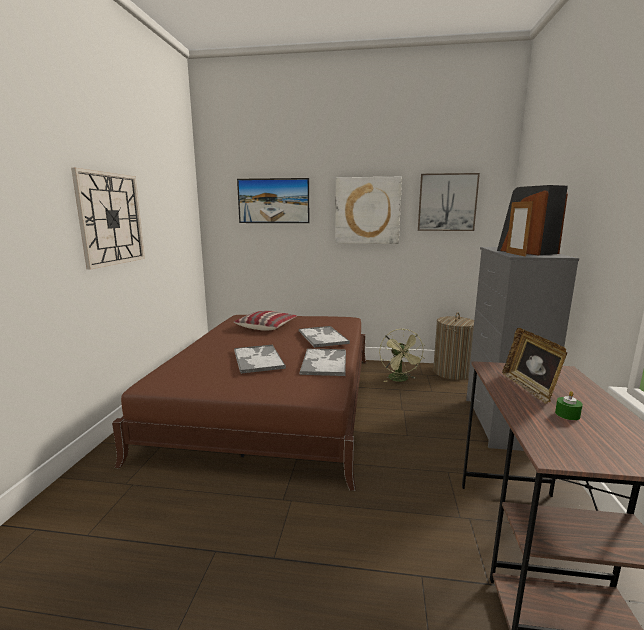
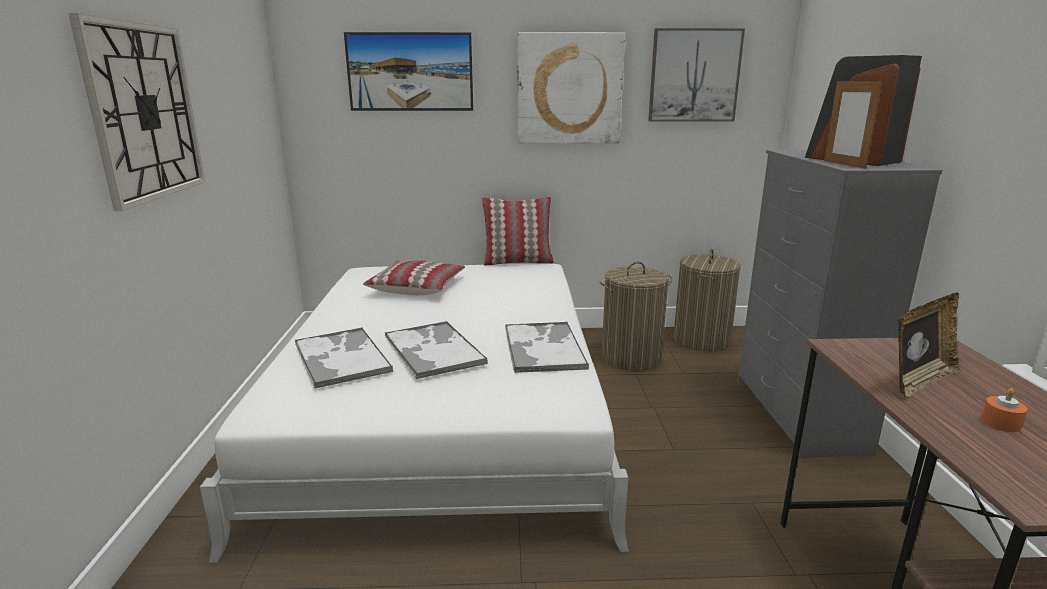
camera: 10 degrees left, 5 degrees up
brown bed [112,315,366,491] -> white bed [200,263,629,563]
tray [299,326,350,347] -> tray moved to [295,327,393,389]
green fan [379,328,425,382] -> laundry basket [599,262,672,371]
picture frame [502,328,567,404] -> picture frame turned 105 degrees counterclockwise [898,293,960,398]
green candle [555,391,583,420] -> orange candle [981,388,1028,432]
none -> pillow [482,197,554,266]

